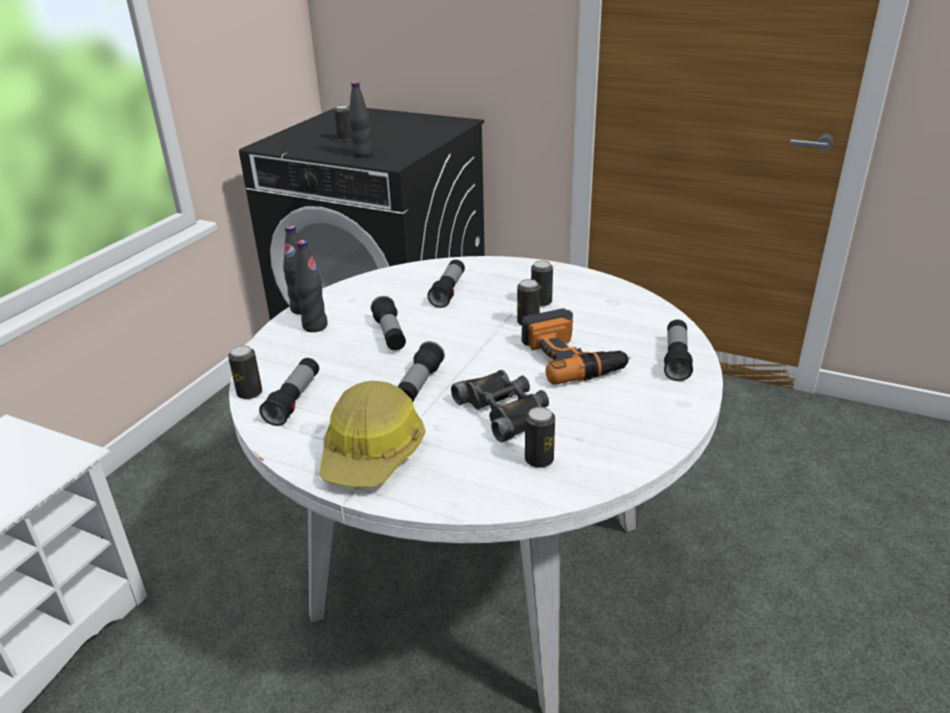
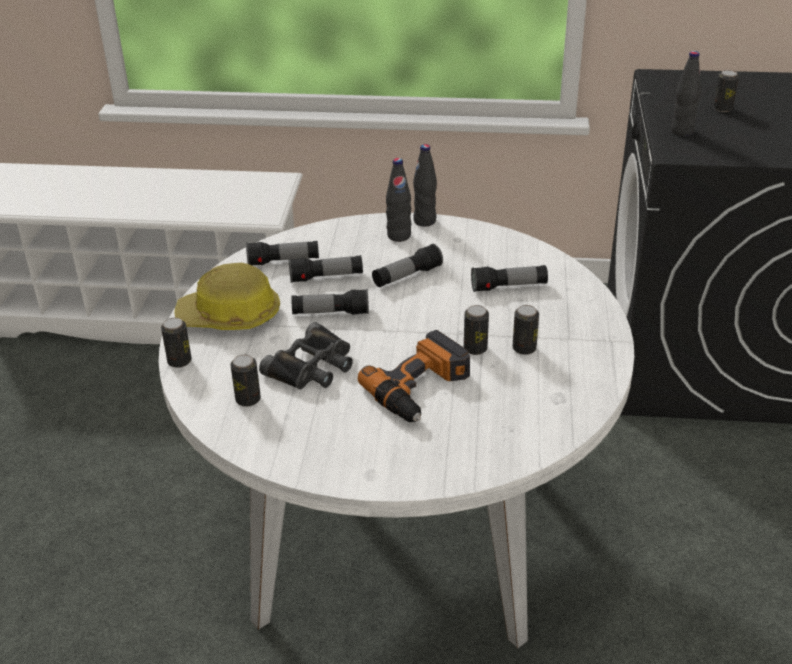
camera: 70 degrees right, 5 degrees up
can [228,345,262,399] -> can moved to [161,318,192,368]
flashlight [664,320,693,381] -> flashlight moved to [288,255,363,283]

